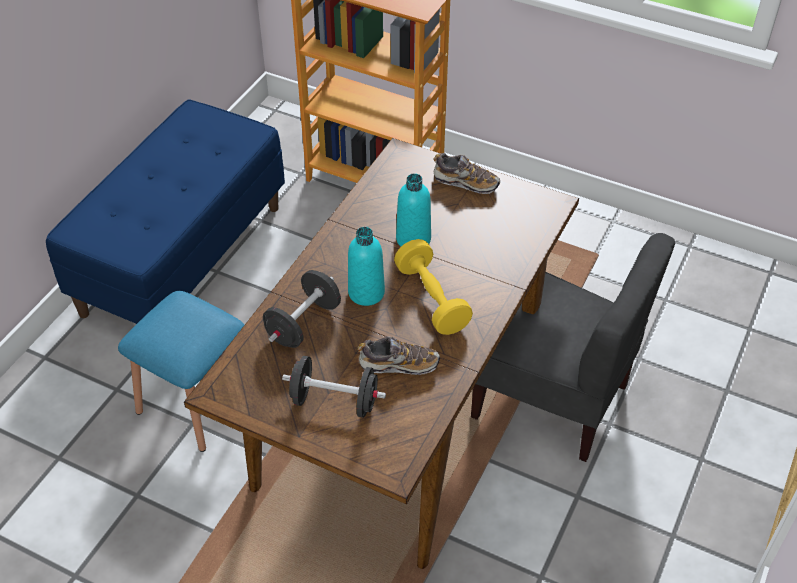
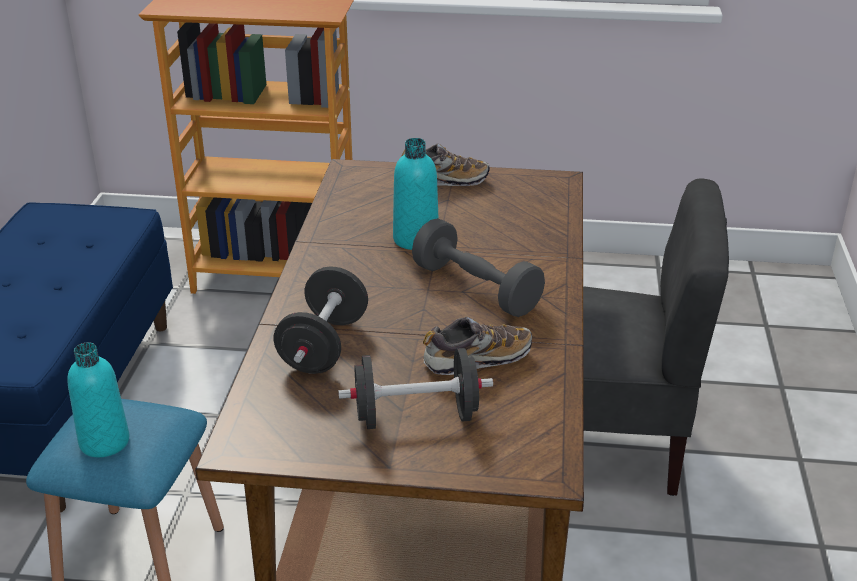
camera: 20 degrees left, 15 degrees down
turquoise bottle [348,227,385,306] -> turquoise bottle moved to [67,342,130,457]
yellow dumbbell [394,239,473,335] -> grey dumbbell [412,218,545,317]

